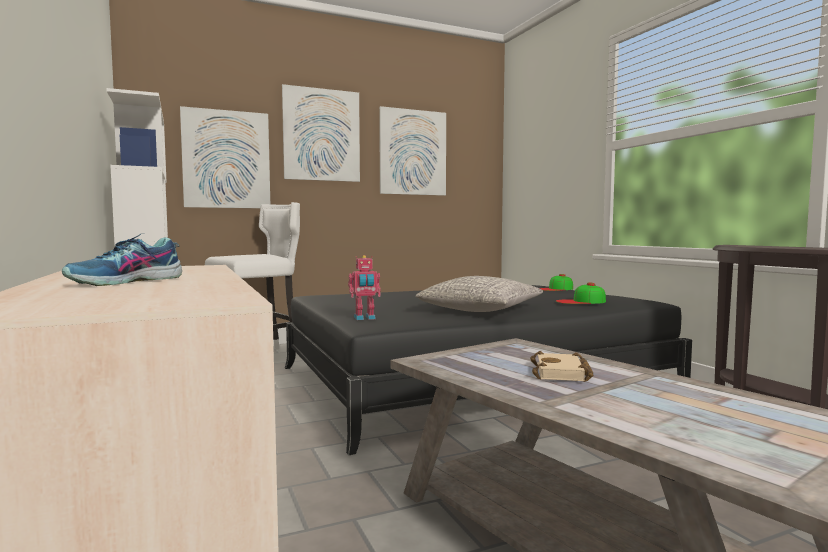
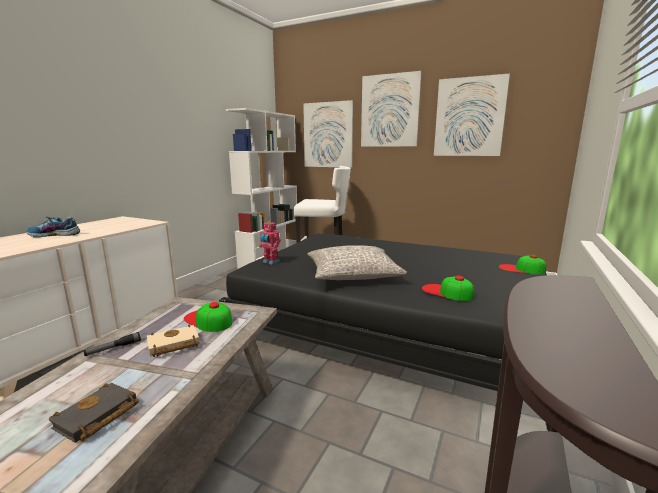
camera: 50 degrees right, 10 degrees up
none -> black book [49,383,139,443]
none -> flashlight [83,332,141,356]
none -> cap [184,302,232,332]

